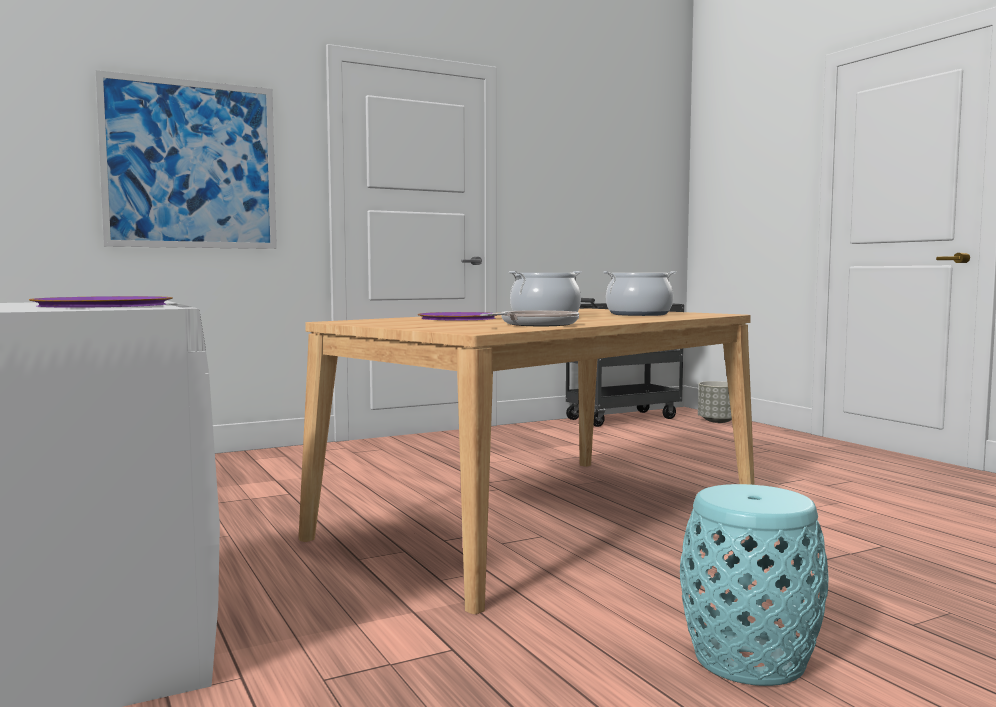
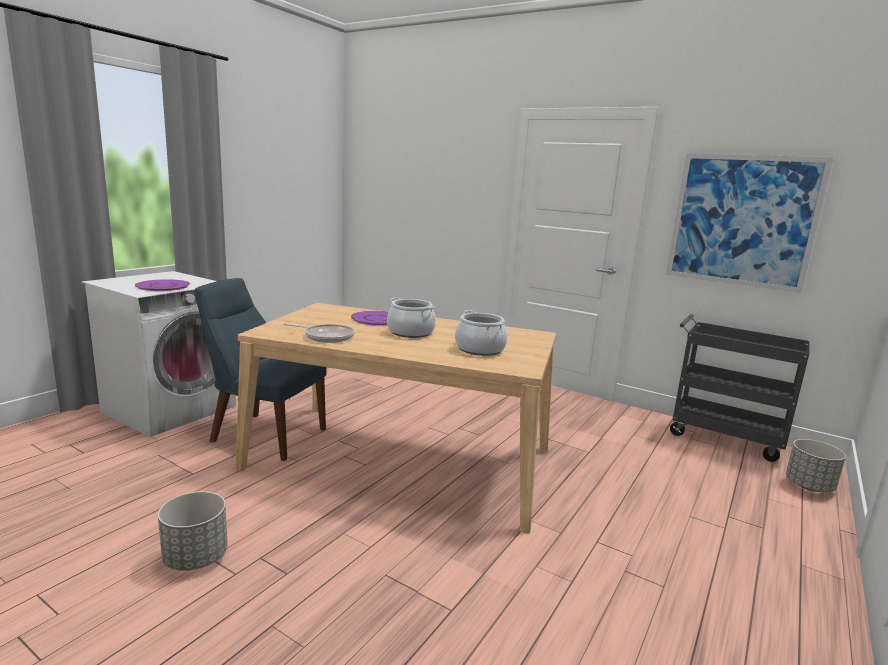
camera: 60 degrees right, 10 degrees up
picture [95,70,277,249] -> picture moved to [666,153,833,293]
turquoise stool [680,484,828,686] -> grey planter [158,491,228,571]
none -> blue chair [195,278,327,461]

